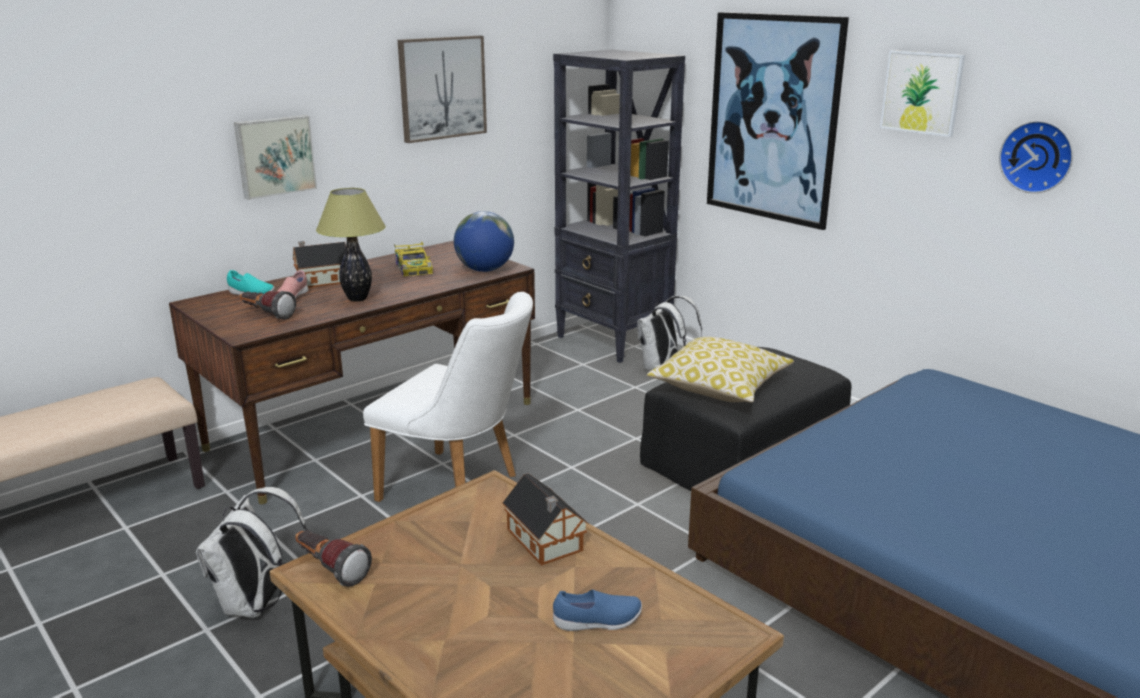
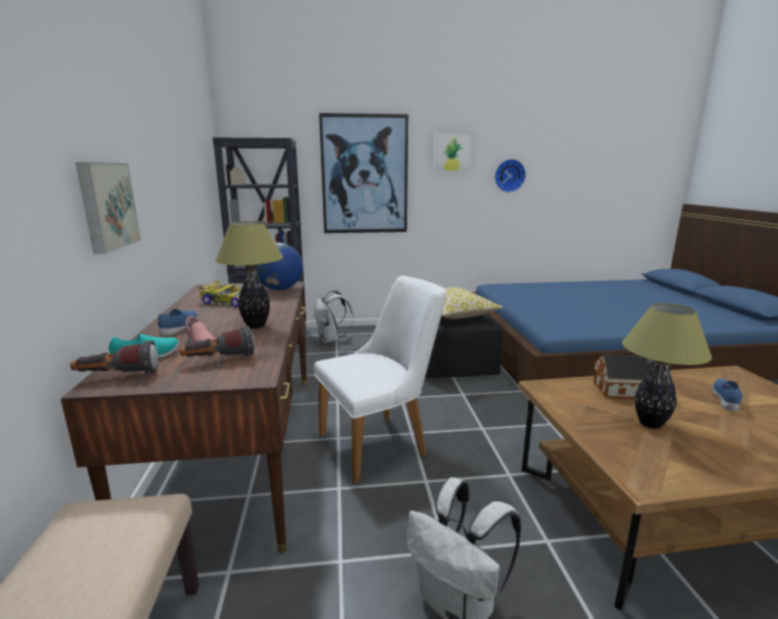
camera: 55 degrees left, 5 degrees down
toy house [293,241,346,288] -> blue shoe [158,309,198,336]
flashlight [295,530,372,587] -> flashlight moved to [70,340,158,374]
picture [398,36,487,143] -> none
none -> table lamp [622,303,712,429]

